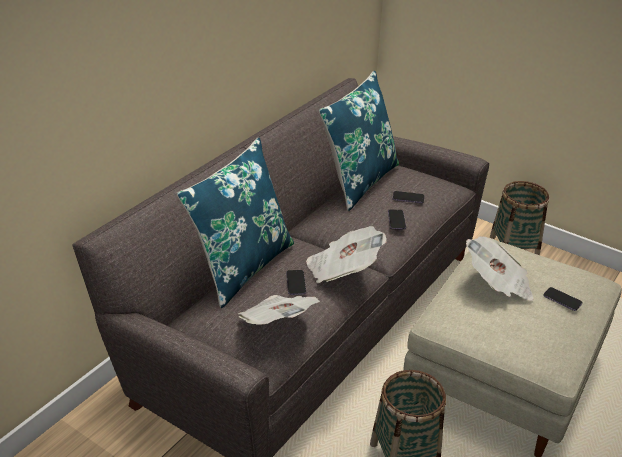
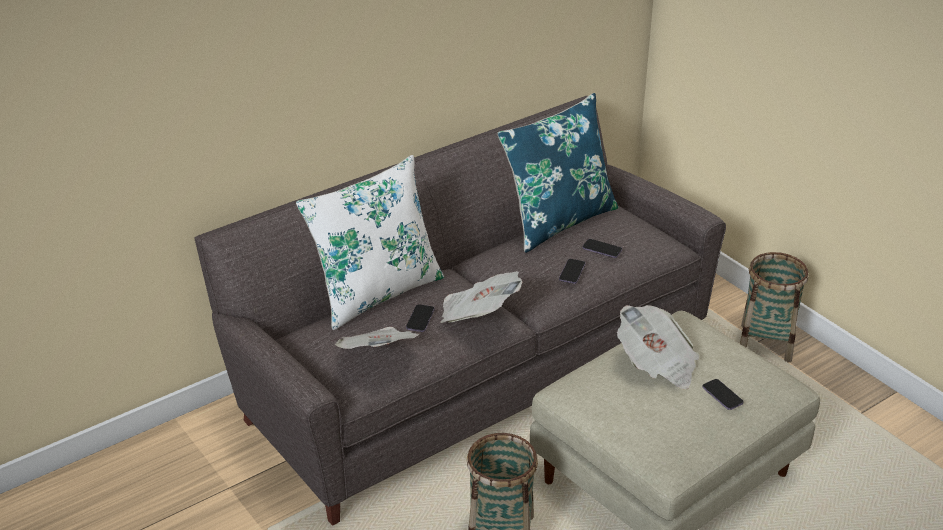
camera: 20 degrees right, 0 degrees up
blue pillow [177,137,294,308] -> white pillow [296,155,444,330]

